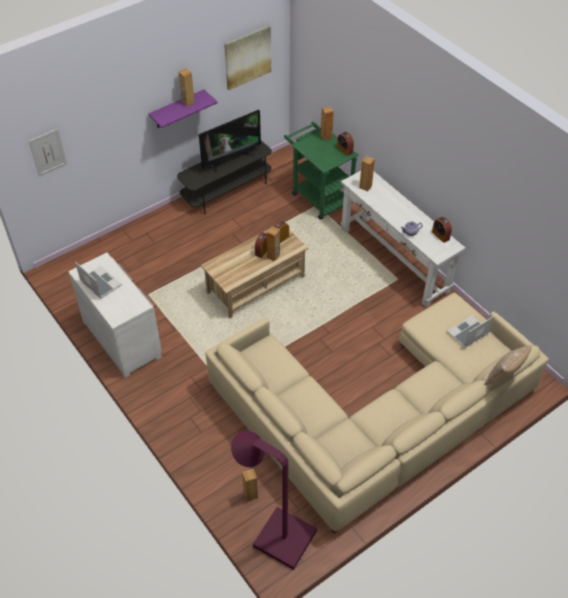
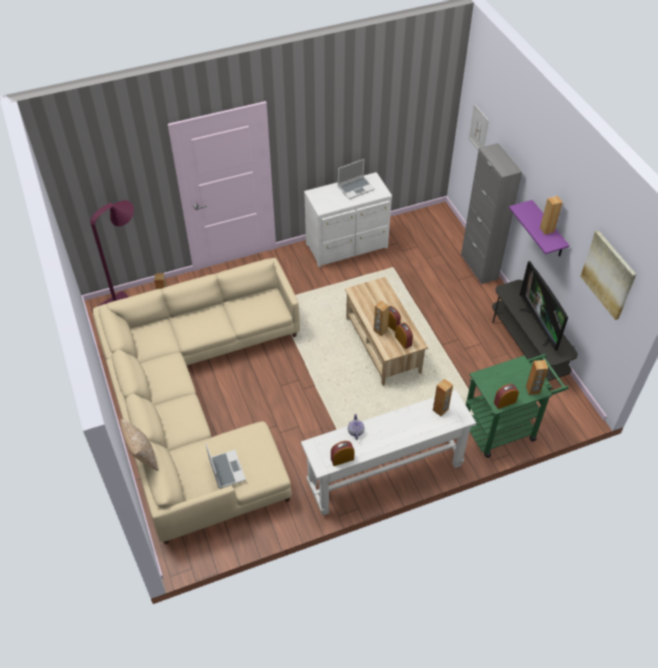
camera: 105 degrees right, 0 degrees up
none -> grey cabinet [461,143,522,284]

